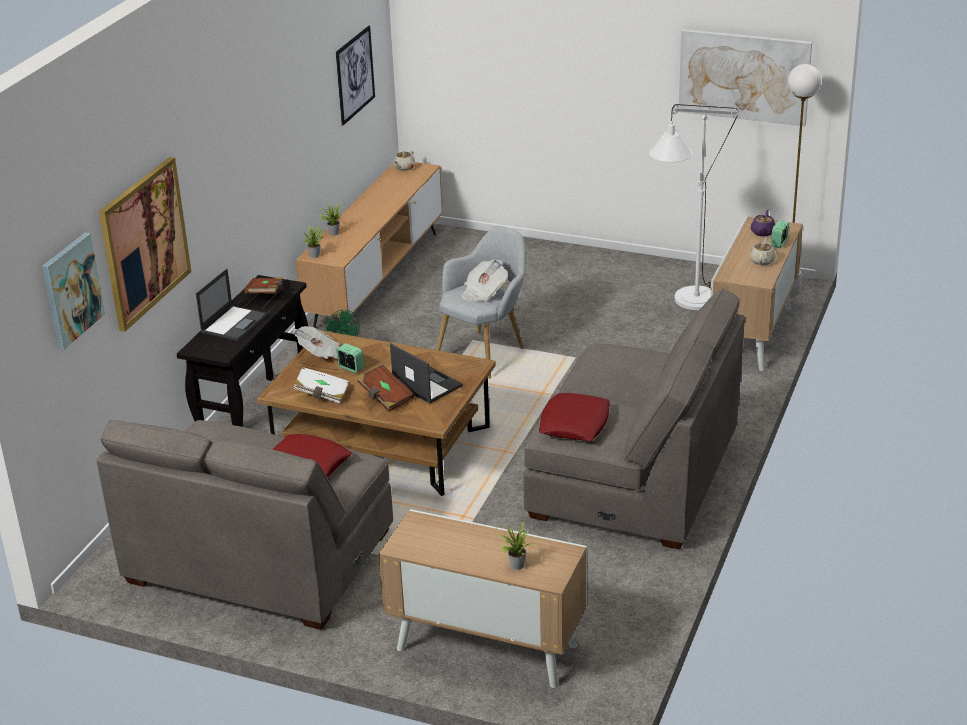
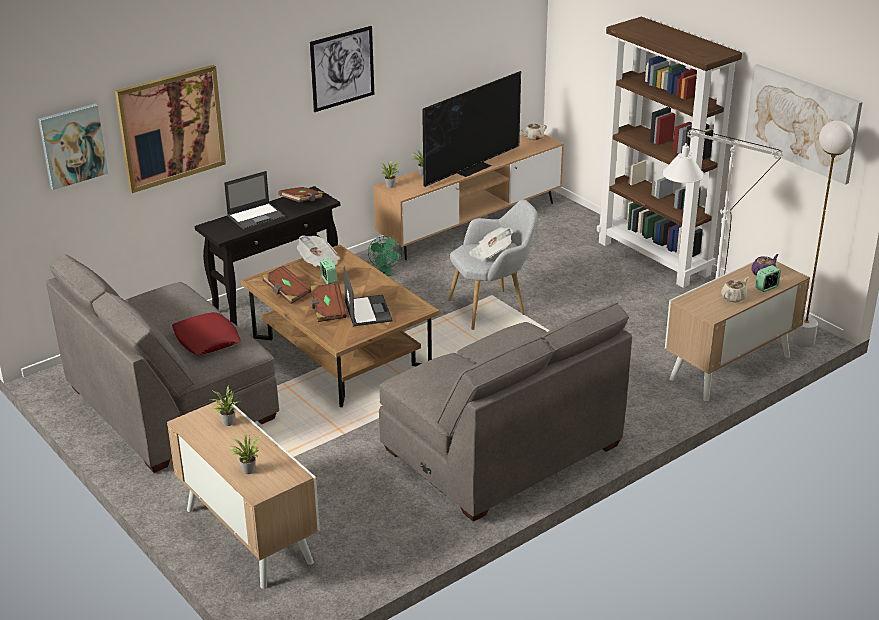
camera: 30 degrees right, 0 degrees up
white book [293,366,349,404] -> brown book [263,265,311,304]
picture [336,26,375,126] -> picture moved to [310,26,374,112]
red pillow [539,393,610,441] -> none
none -> potted plant [210,385,240,426]
none -> television [422,71,521,187]
none -> brown bookcase [597,17,742,288]

